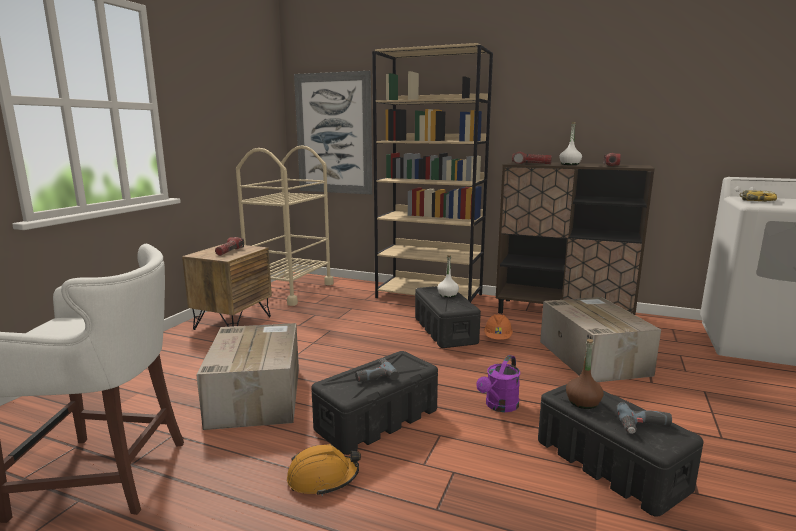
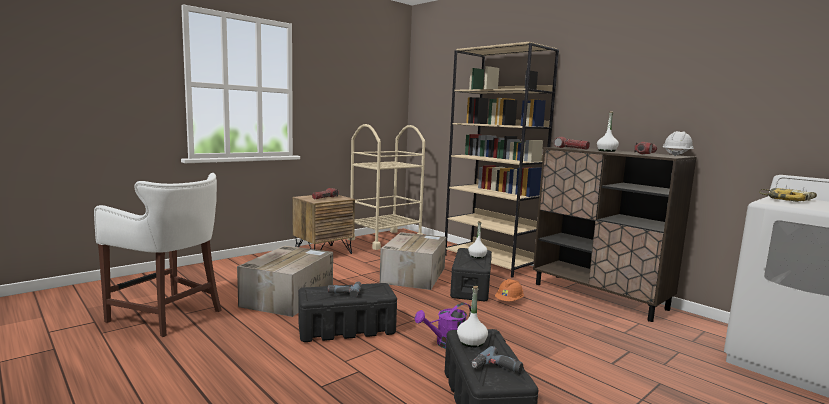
camera: 25 degrees right, 5 degrees down
orange hard hat [287,444,361,496] -> none
picture [294,71,372,194] -> none
cardboard box [540,297,661,382] -> cardboard box moved to [380,232,446,290]
brown bottle [566,339,604,409] -> white bottle [457,286,488,348]
none -> white hard hat [663,131,694,156]

